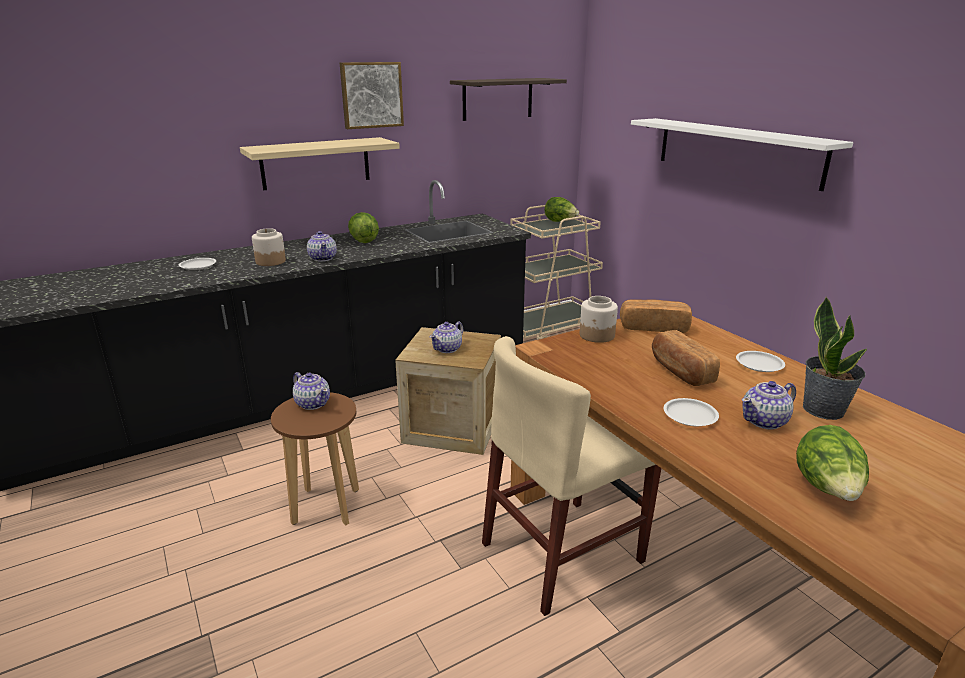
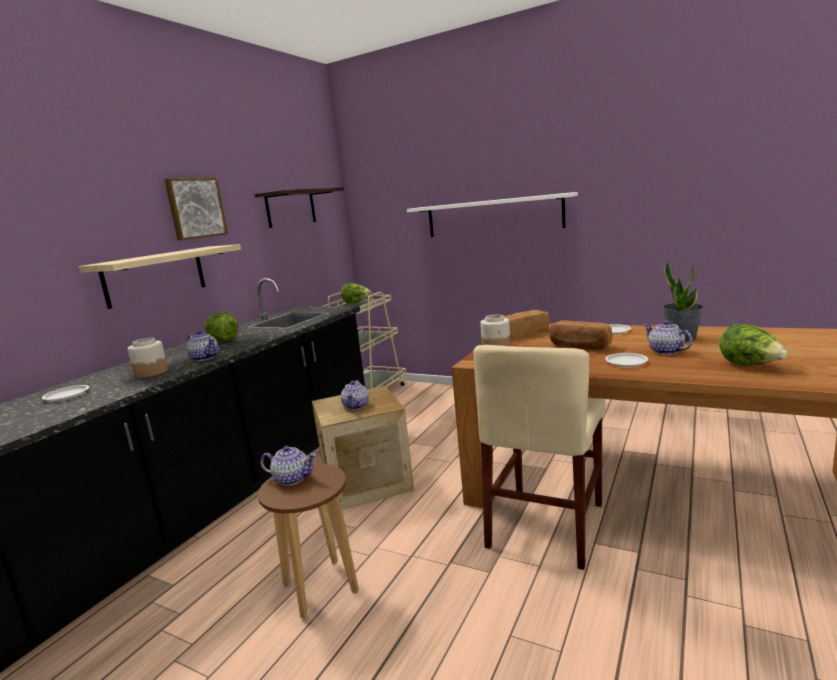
camera: 30 degrees left, 10 degrees down
teapot [742,381,796,429] -> teapot turned 120 degrees clockwise [643,320,693,355]

